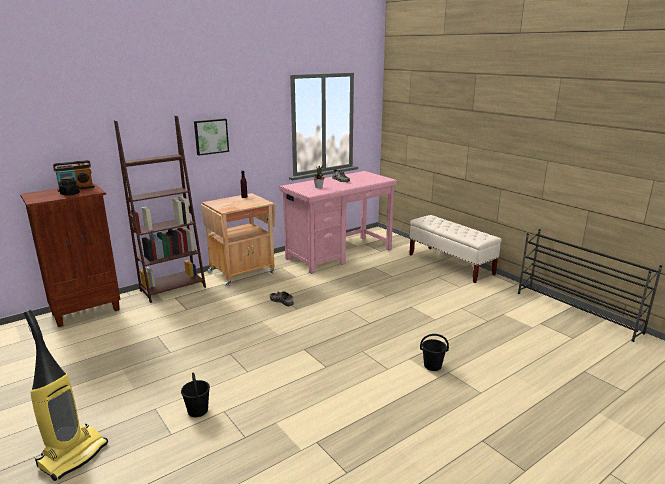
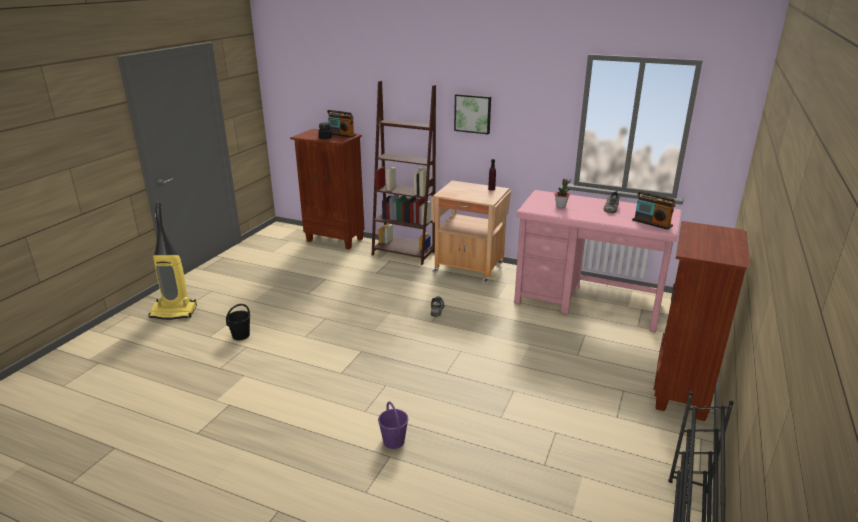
camera: 60 degrees right, 5 degrees up
beige bench [409,215,502,283] -> brown cabinet [654,221,750,421]
black bucket [420,334,449,371] -> purple bucket [378,401,408,449]
none -> radio [632,191,675,230]

